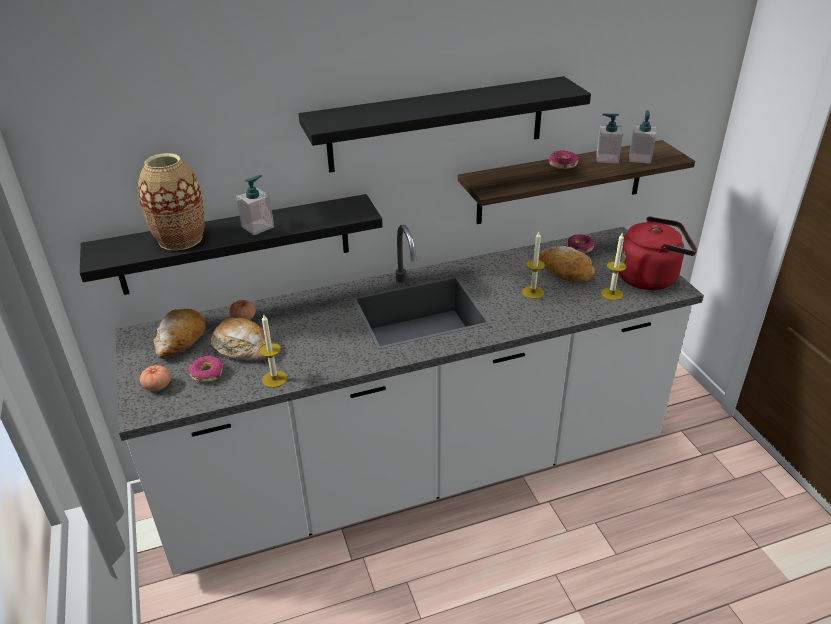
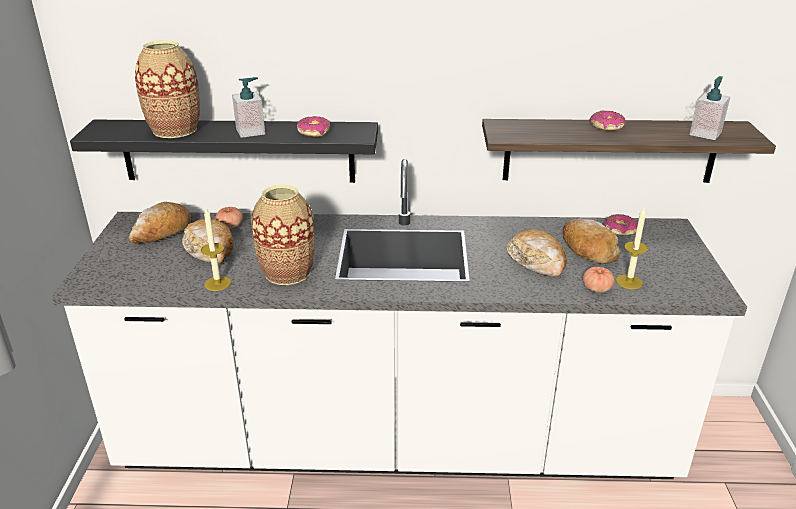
camera: 20 degrees right, 5 degrees down
tomato [140,365,171,391] -> tomato moved to [582,267,615,293]
donut [188,356,223,382] -> donut moved to [297,116,330,137]
black shelf [299,76,591,173] -> none
candle [522,232,545,299] -> bread [507,229,566,277]
soap dispenser [597,113,623,164] -> none
red kettle [618,216,697,290] -> none
none -> vase [251,185,315,285]

